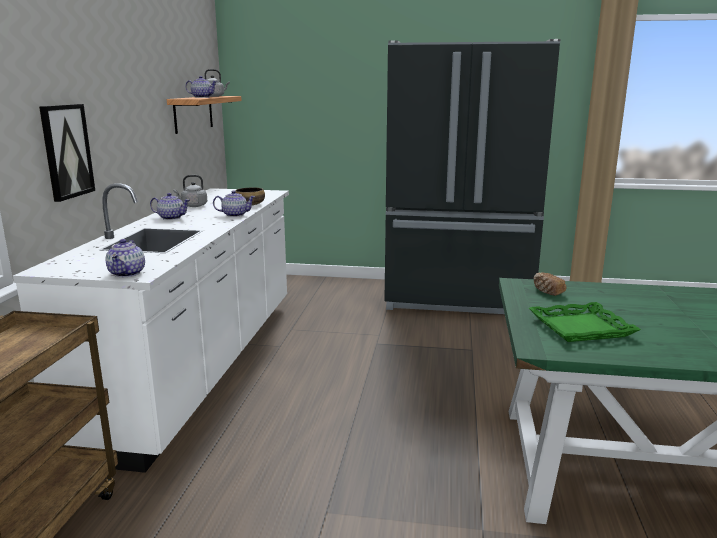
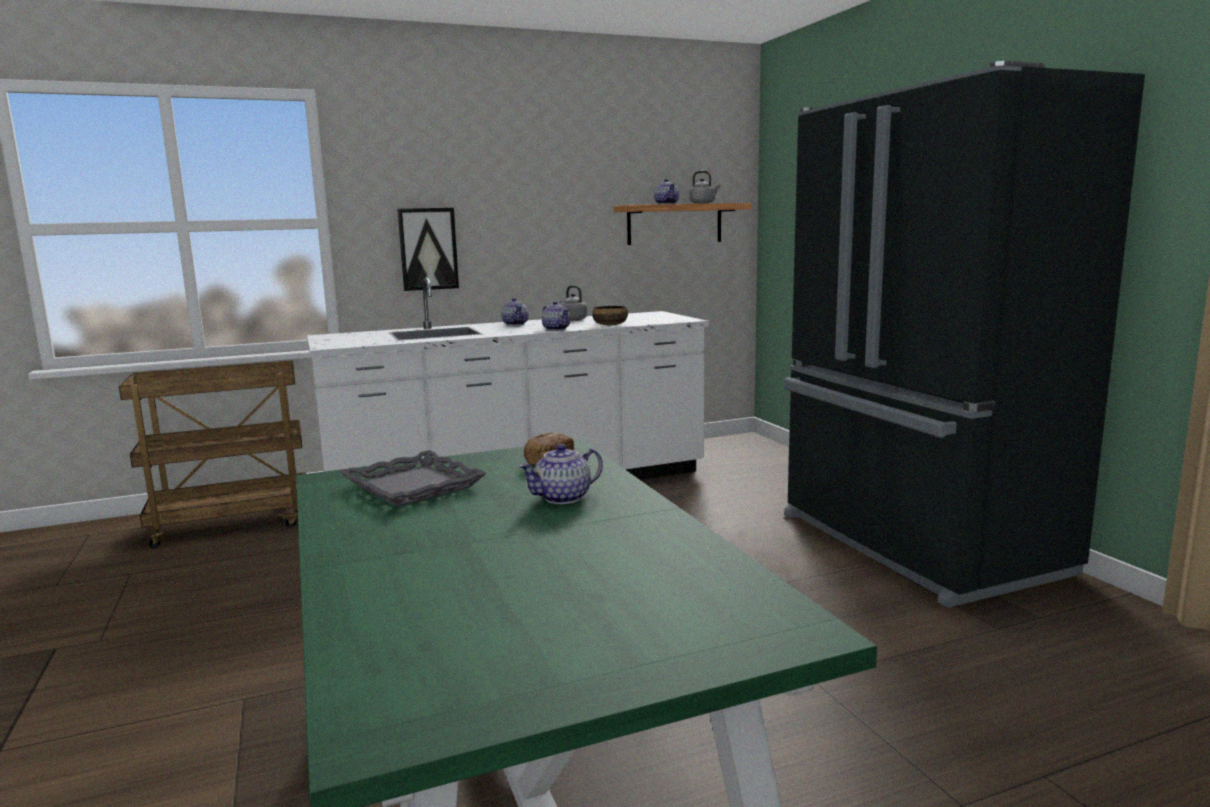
camera: 60 degrees right, 5 degrees down
teapot [105,239,145,277] -> teapot moved to [518,444,603,504]
green tray [529,302,641,342] -> grey tray [340,450,487,507]

